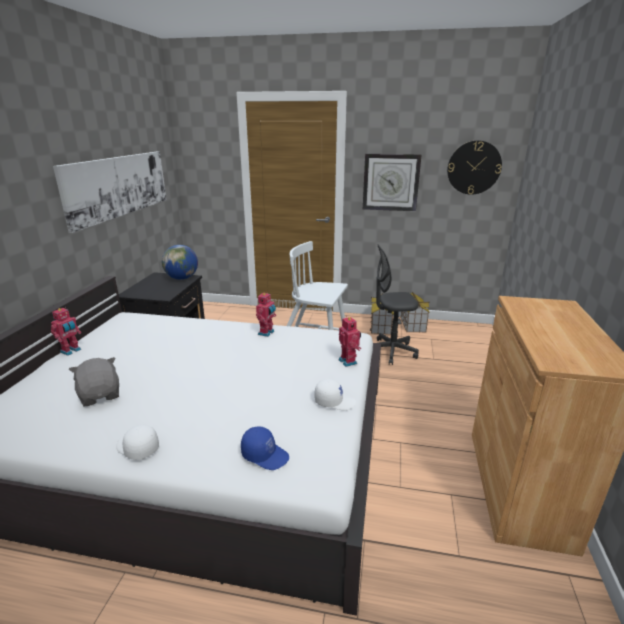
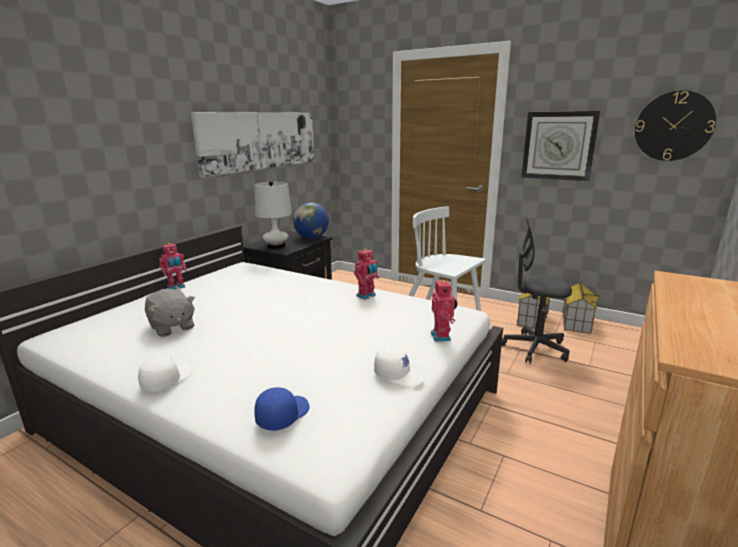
camera: 20 degrees right, 5 degrees down
grey plush toy [69,357,119,406] -> grey plush toy turned 150 degrees clockwise [145,289,195,337]
white cap [116,425,159,460] -> white cap turned 60 degrees clockwise [138,356,192,392]
blue cap [241,427,289,470] -> blue cap turned 105 degrees counterclockwise [254,387,309,431]
none -> white table lamp [254,181,292,249]

